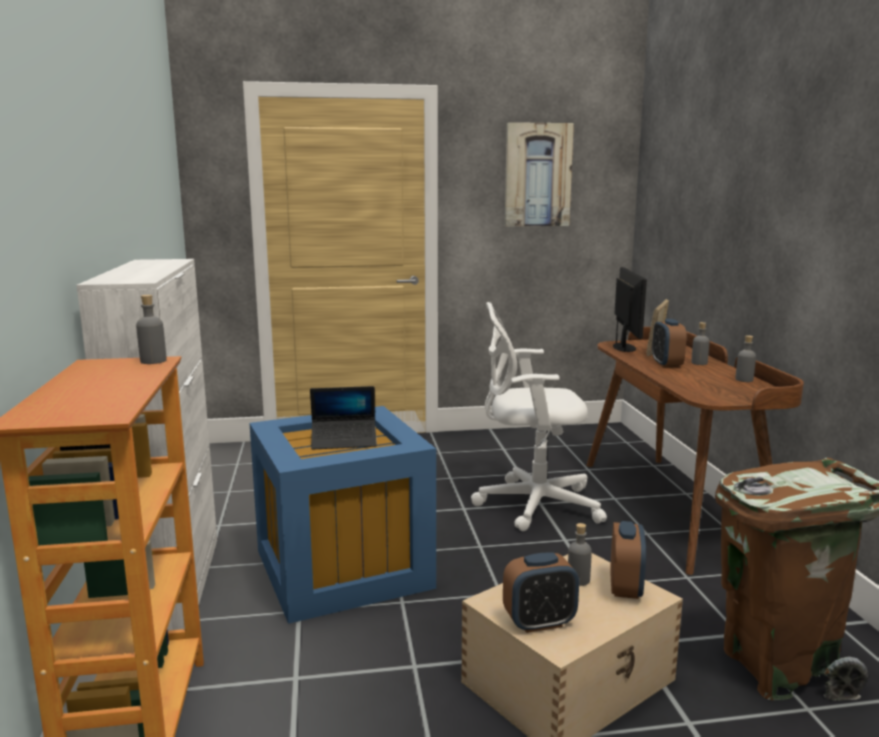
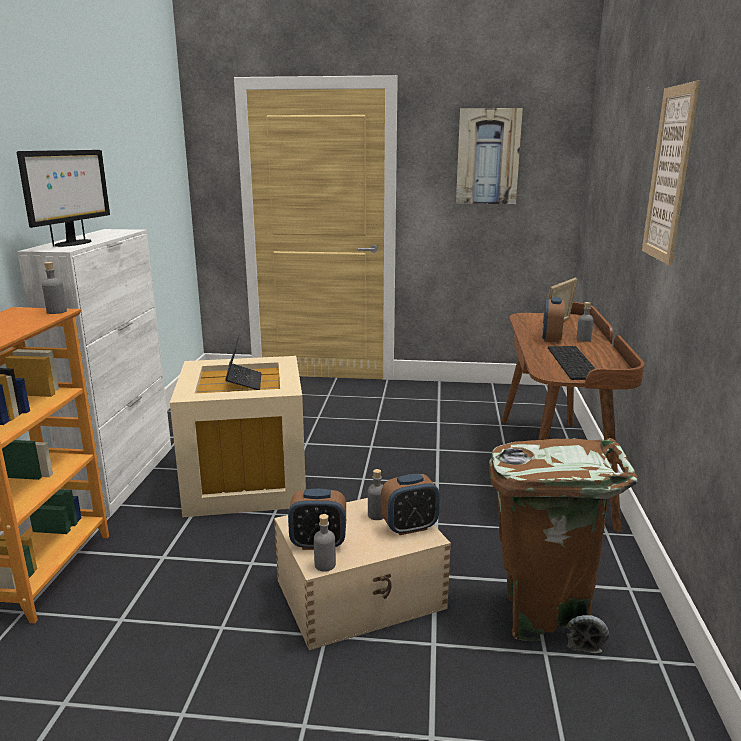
camera: 15 degrees right, 5 degrees up
blue storage box [250,406,436,624] -> beige storage box [170,356,306,517]
laptop [310,386,377,450] -> laptop turned 105 degrees counterclockwise [225,333,262,390]
white office chair [471,302,607,531] -> none
alarm clock [610,521,646,599] -> alarm clock turned 45 degrees clockwise [381,474,440,535]
monitor [613,267,647,352] -> monitor moved to [17,150,110,247]
grey bottle [735,335,756,382] -> grey bottle moved to [314,514,336,572]
none -> keyboard [548,346,596,380]
none -> picture [642,81,700,265]

